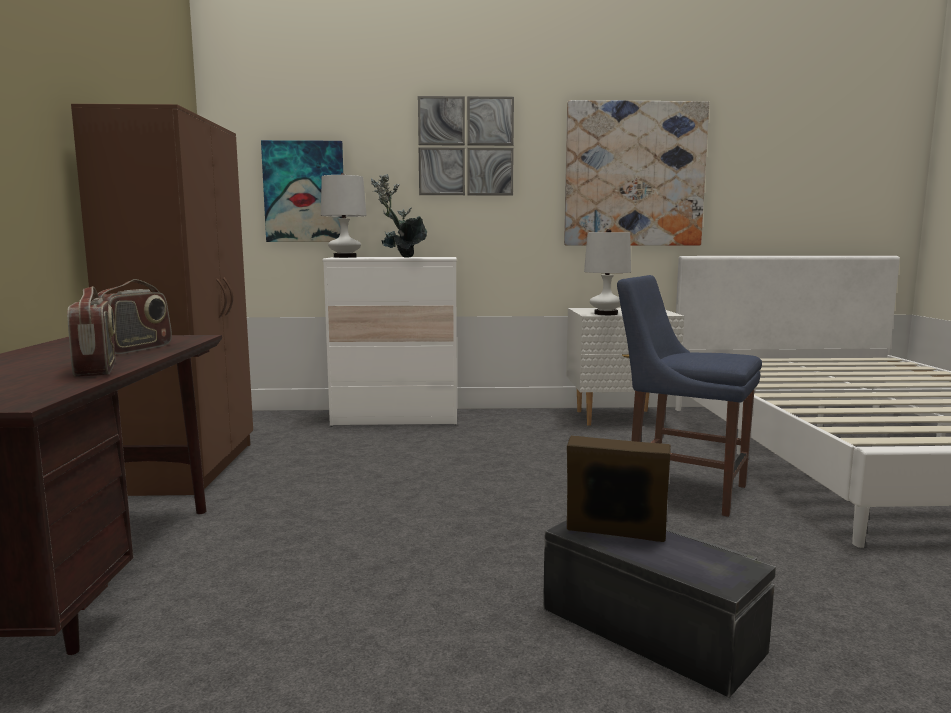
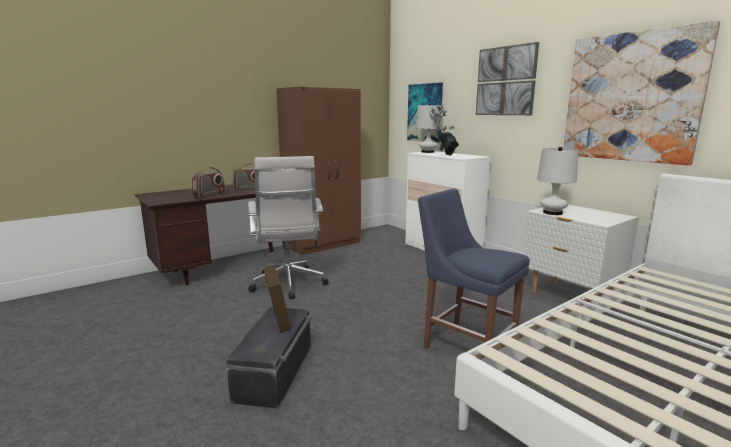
camera: 55 degrees right, 5 degrees up
blue chair [617,275,762,517] -> blue chair turned 45 degrees counterclockwise [418,188,530,349]
none -> white office chair [248,156,329,300]

